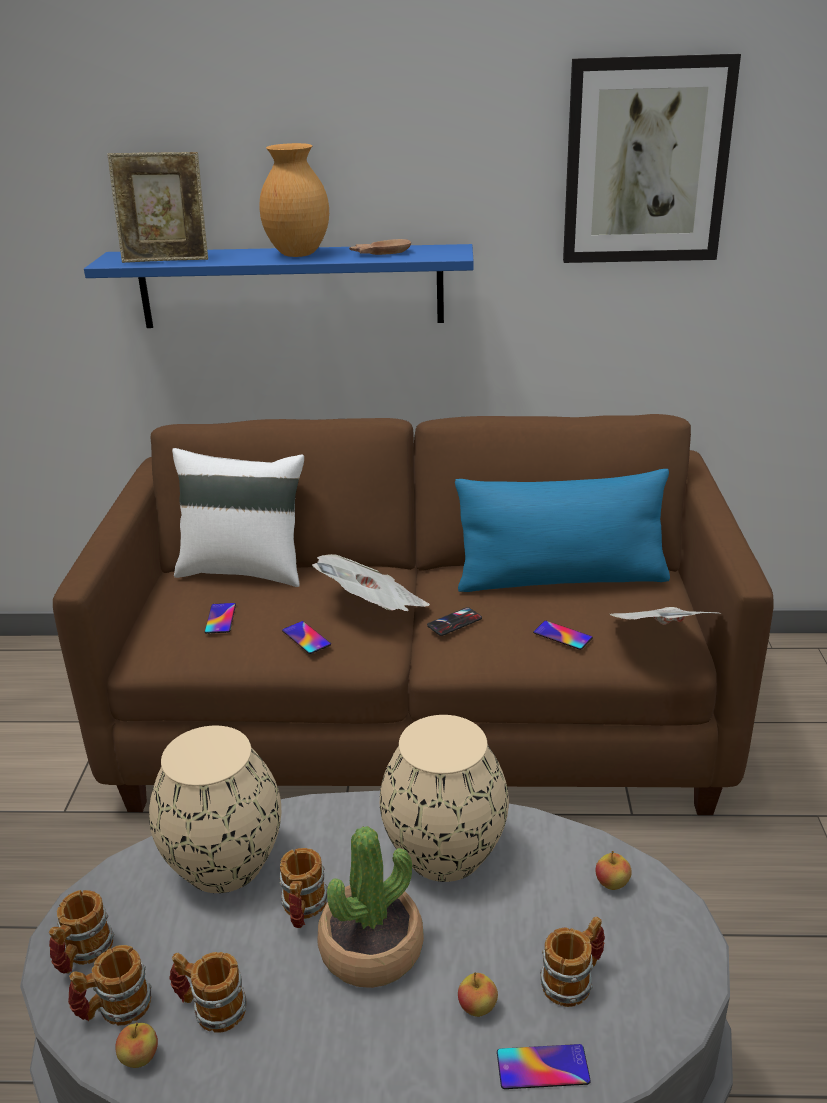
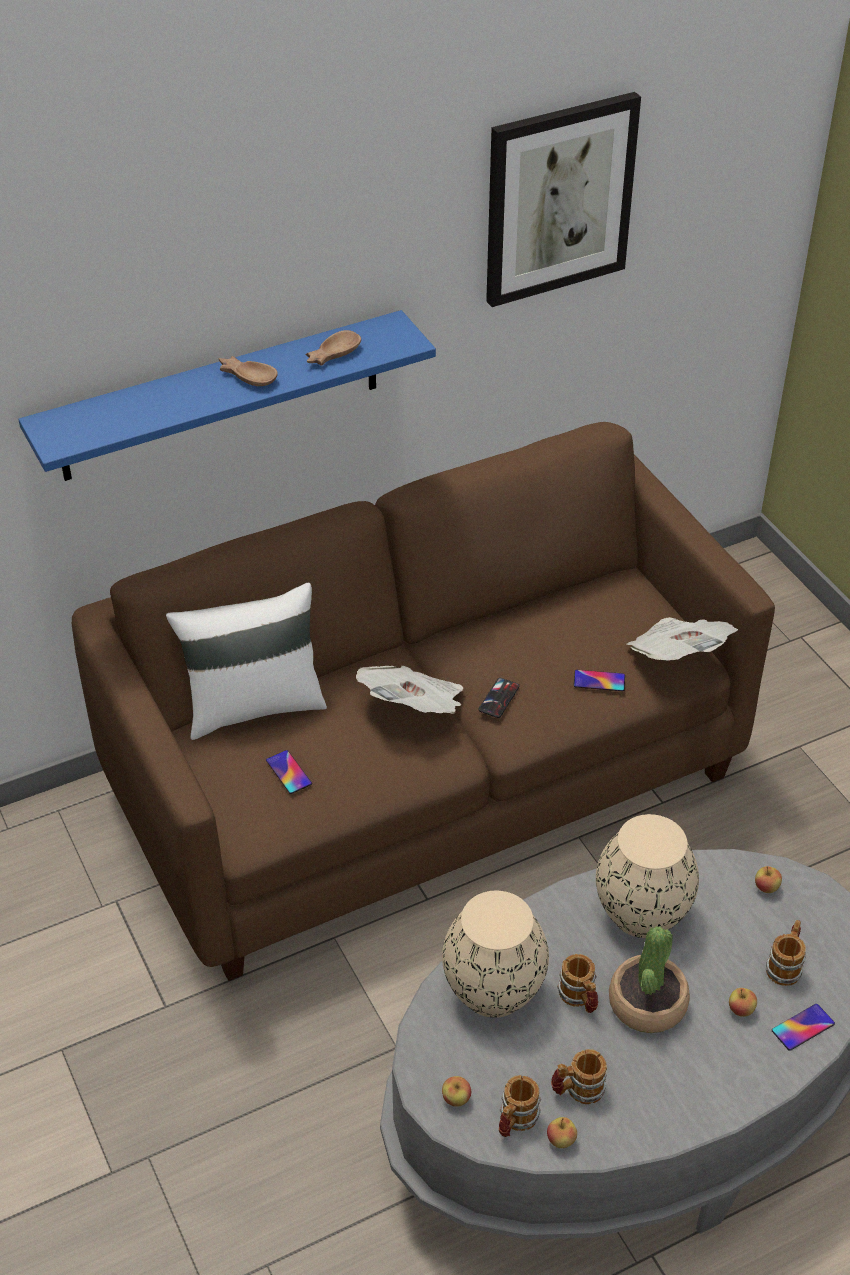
camera: 30 degrees left, 15 degrees up
mug [49,890,114,974] -> apple [442,1076,471,1107]
picture frame [107,152,208,263] -> none
brown vase [259,143,329,257] -> brown bowl [219,356,278,386]
phone [282,621,331,654] -> none
blue pillow [455,469,670,592] -> none

